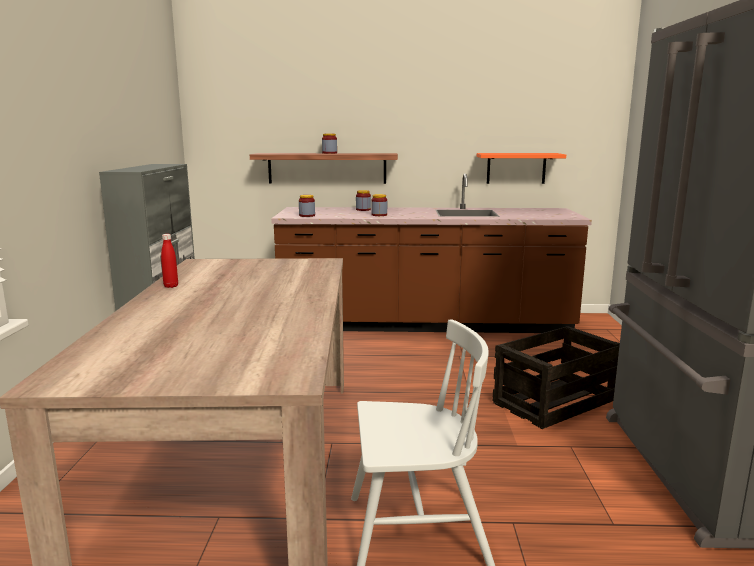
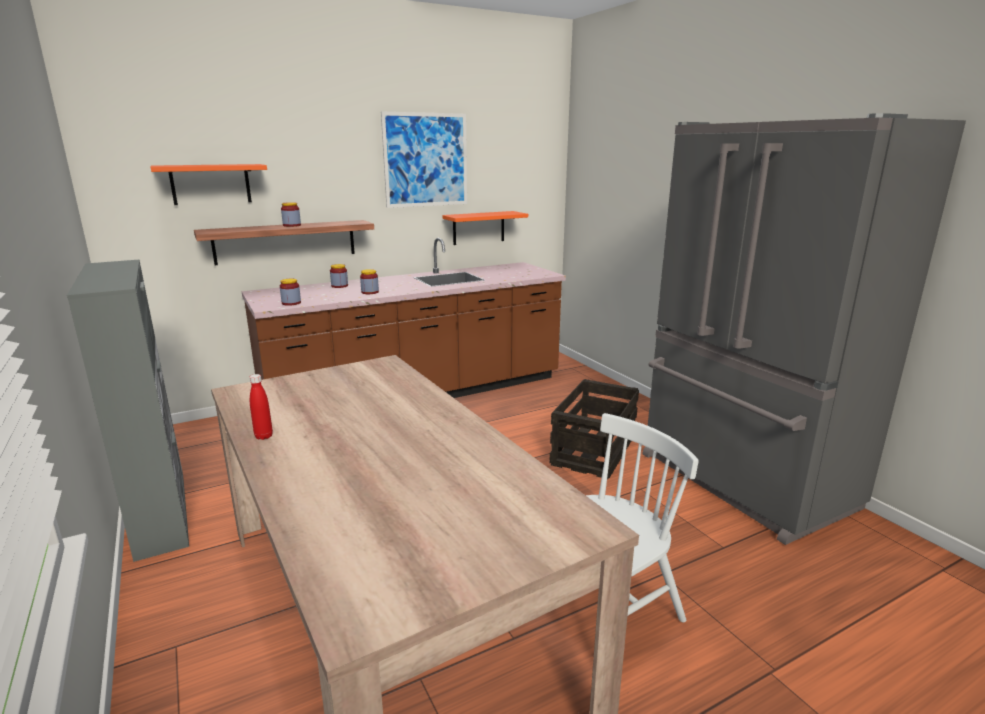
camera: 30 degrees left, 5 degrees up
none -> orange shelf [151,164,267,205]
none -> picture [381,111,467,208]

